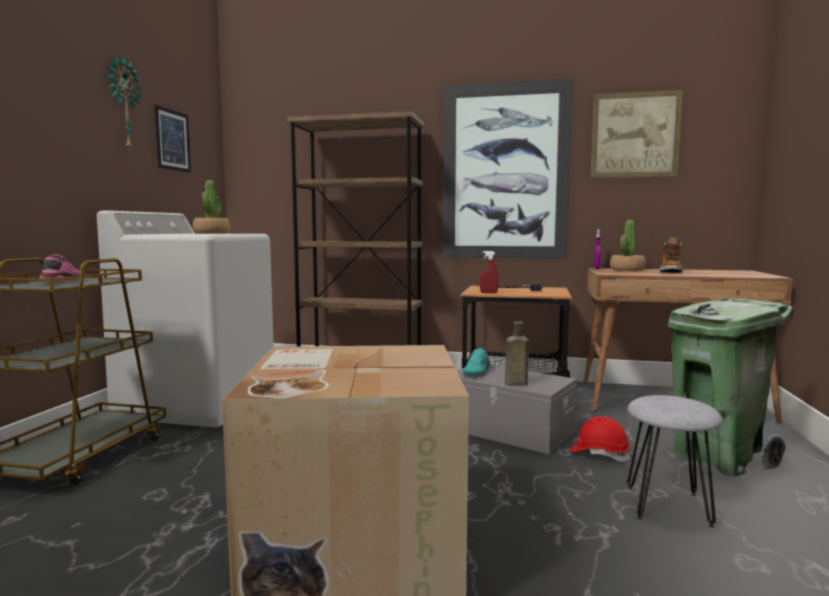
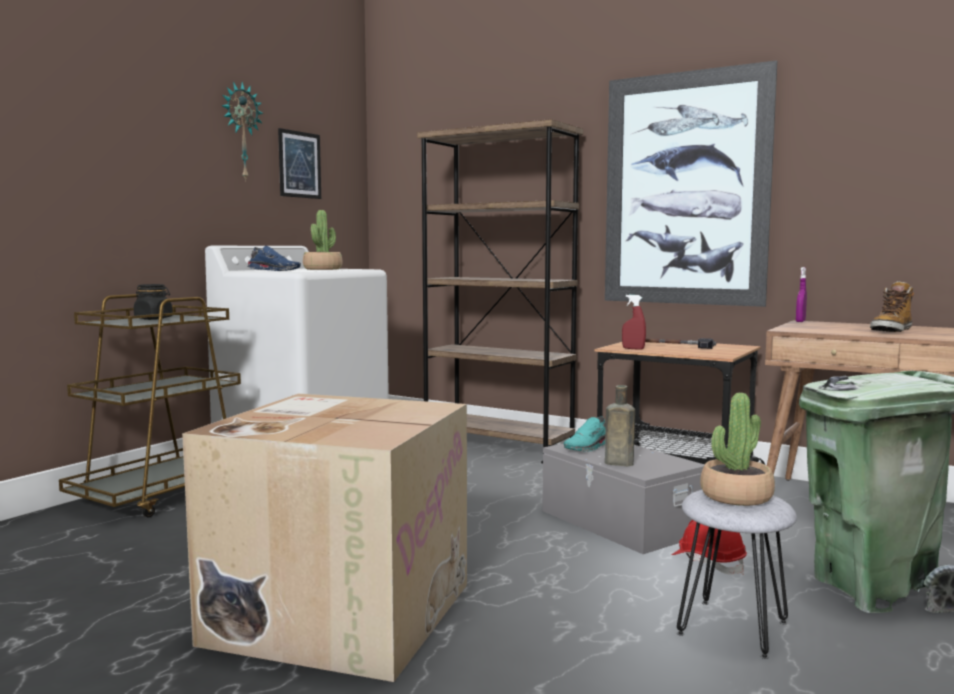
camera: 20 degrees right, 0 degrees up
pink shoe [40,254,80,282] -> black jar [134,284,172,320]
picture [590,90,683,178] -> none
potted plant [610,220,646,271] -> potted plant moved to [700,393,775,506]
none -> blue shoe [247,246,301,271]

